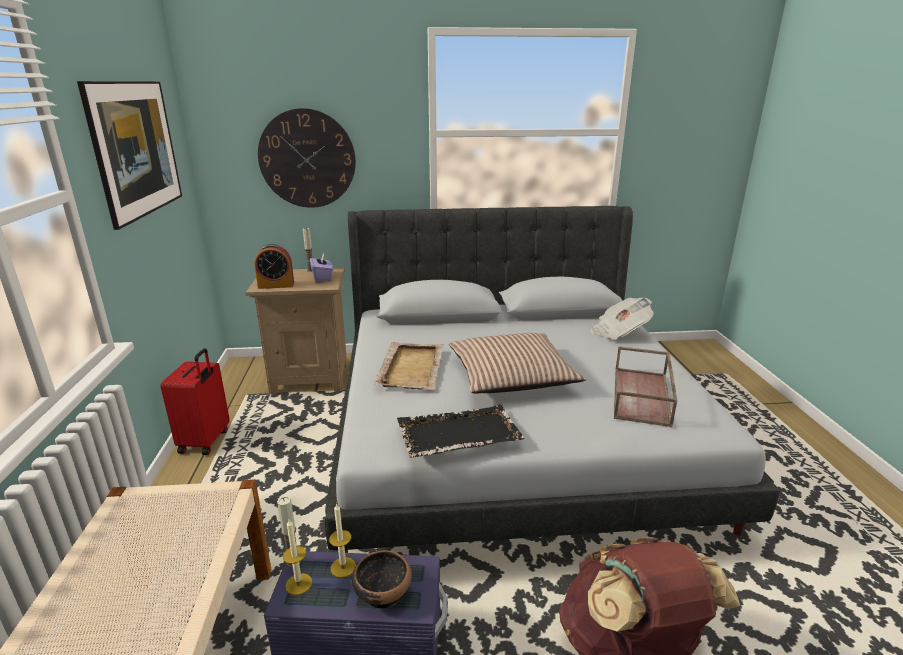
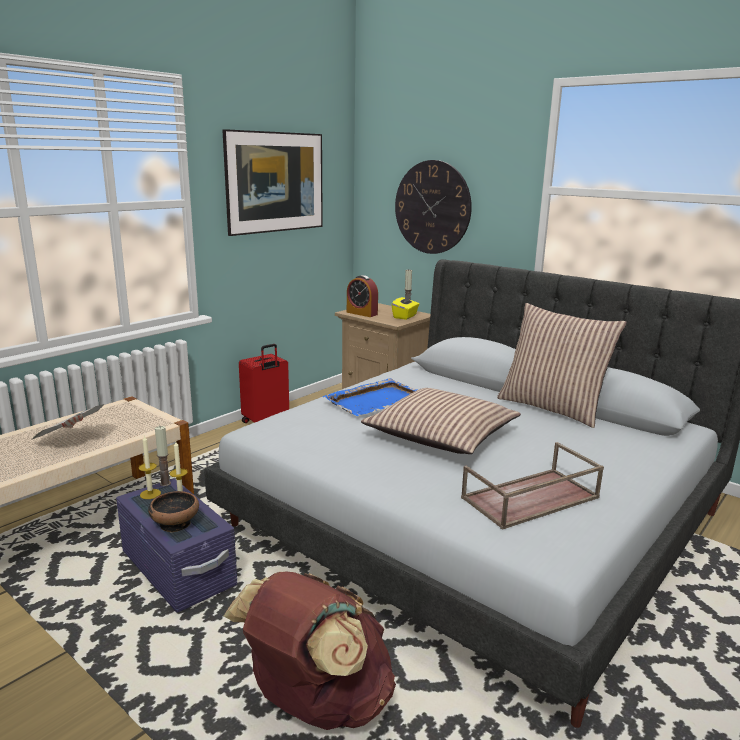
camera: 45 degrees right, 5 degrees down
purple tissue box [310,253,333,281] -> yellow tissue box [391,294,419,320]
beige tray [374,342,443,390] -> blue tray [323,378,417,416]
black tray [397,404,525,458] -> none
newspaper [589,298,654,340] -> newspaper moved to [31,404,105,440]
none -> pillow [497,303,627,428]

